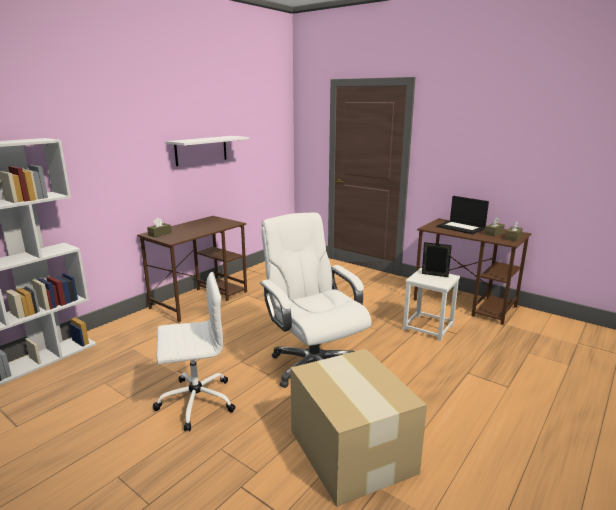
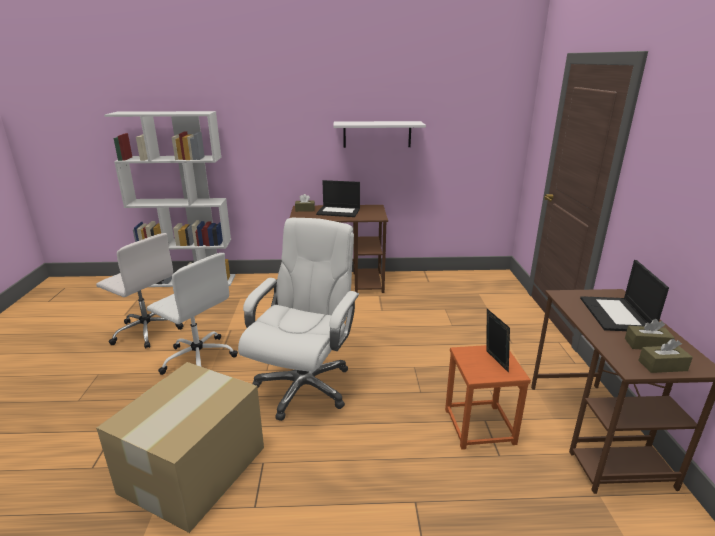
camera: 50 degrees right, 5 degrees up
white stool [403,268,460,341] -> orange stool [445,345,531,450]
none -> white office chair [96,233,183,349]
none -> laptop [316,180,360,217]

